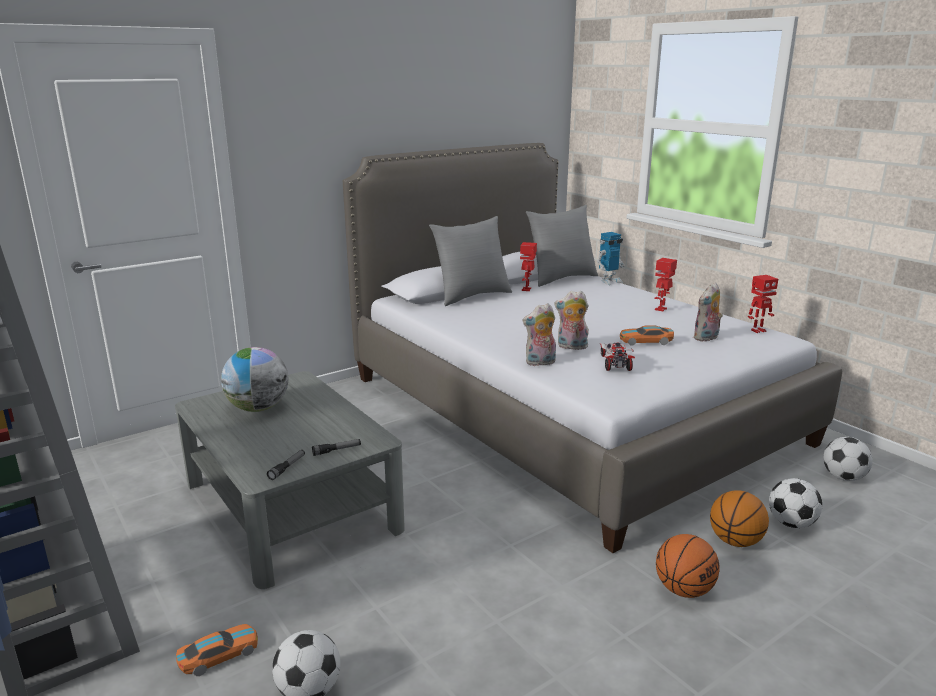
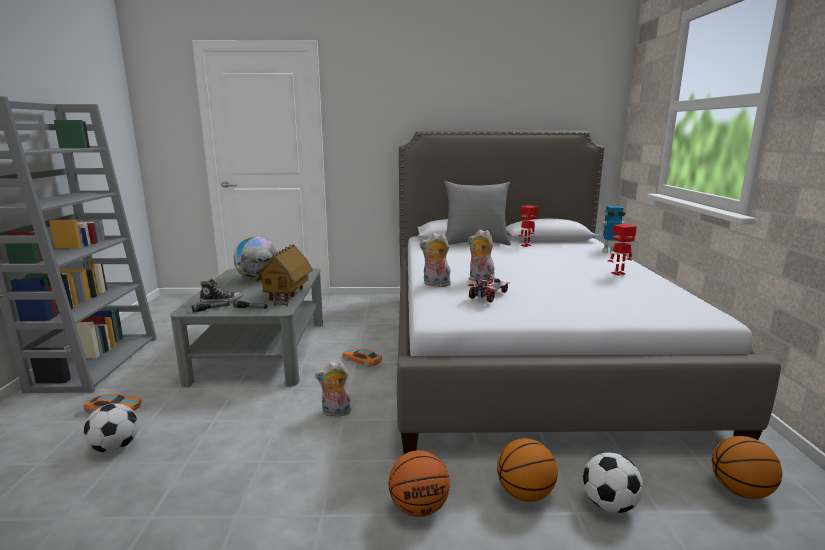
camera: 35 degrees right, 5 degrees down
grey pillow [526,205,598,287] -> none
toy car [620,325,674,346] -> toy car moved to [343,348,382,368]
plush toy [693,283,723,341] -> plush toy moved to [315,361,352,417]
toy robot [748,275,778,333] -> none
football [823,437,873,481] -> basketball [712,436,782,499]
none -> shoe [200,278,243,303]
none -> toy house [256,244,313,306]

